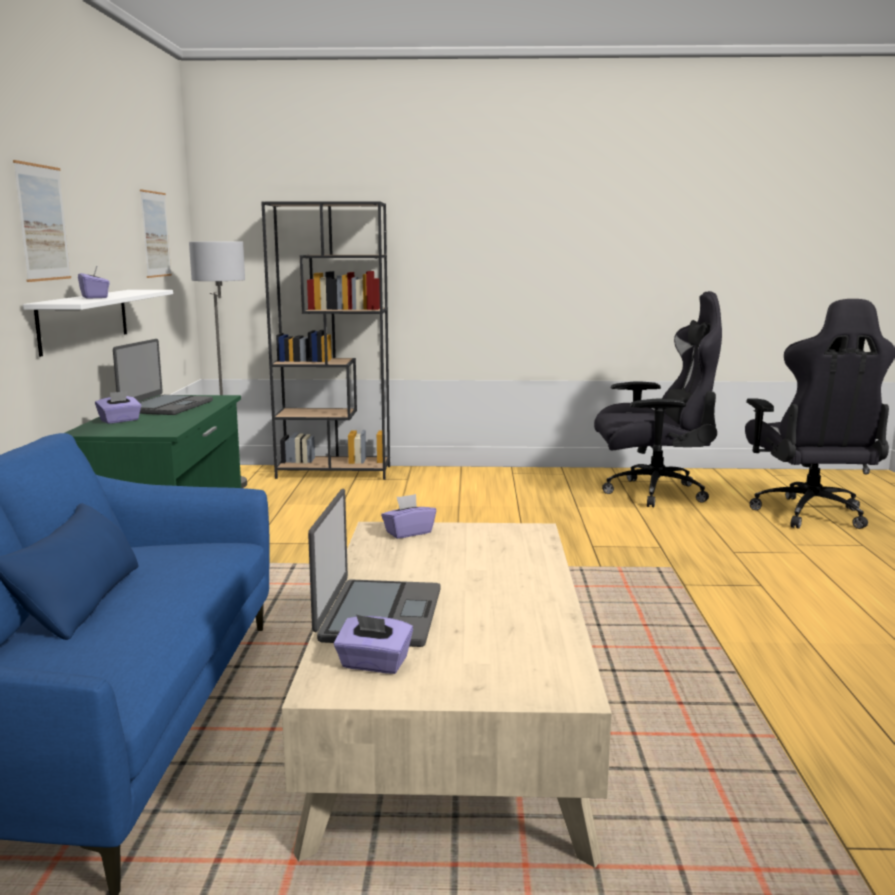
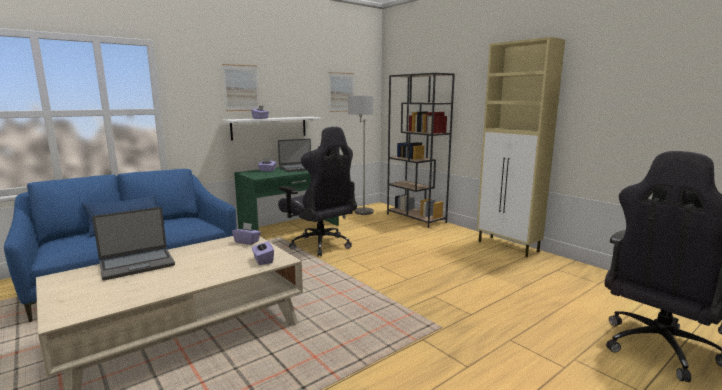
camera: 50 degrees right, 0 degrees up
purple tissue box [334,614,413,674] -> purple tissue box moved to [252,239,274,265]
black office chair [594,291,722,507] -> black office chair moved to [278,127,357,256]
none -> beige cabinet [477,37,565,257]

